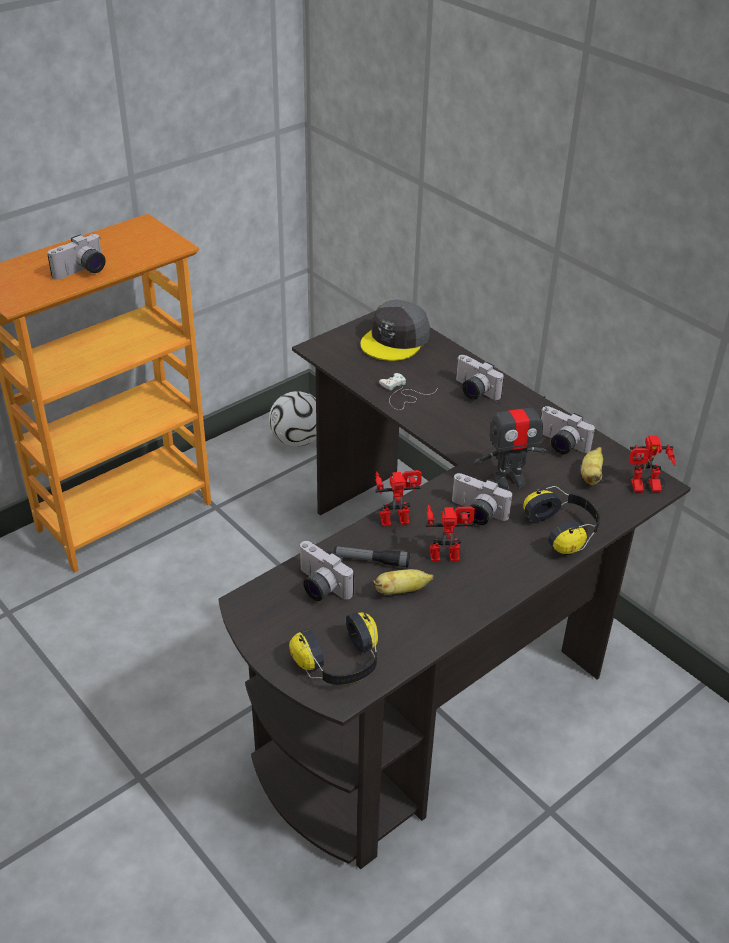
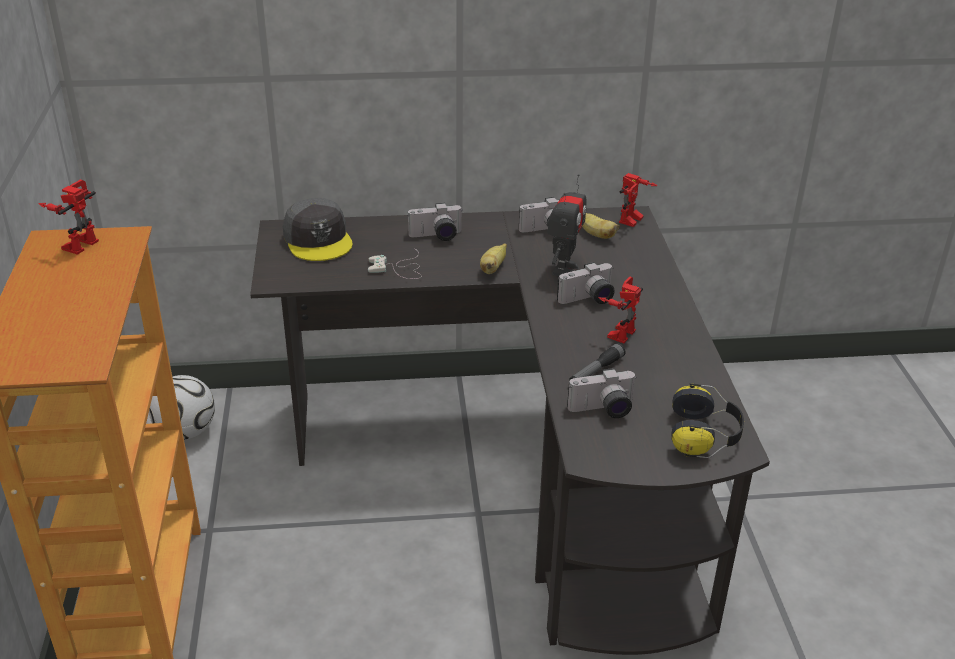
camera: 55 degrees left, 5 degrees down
camera [47,234,106,280] -> none
banana [373,569,433,595] -> banana moved to [480,243,507,274]
toy robot [375,470,422,526] -> toy robot moved to [38,180,99,255]
headphones [523,486,600,555] -> none

